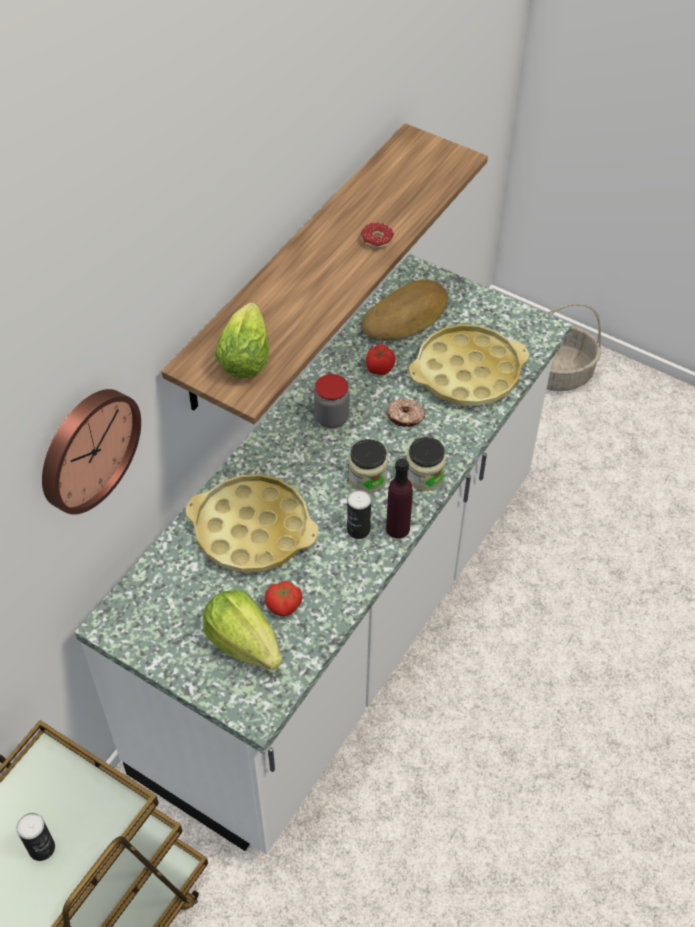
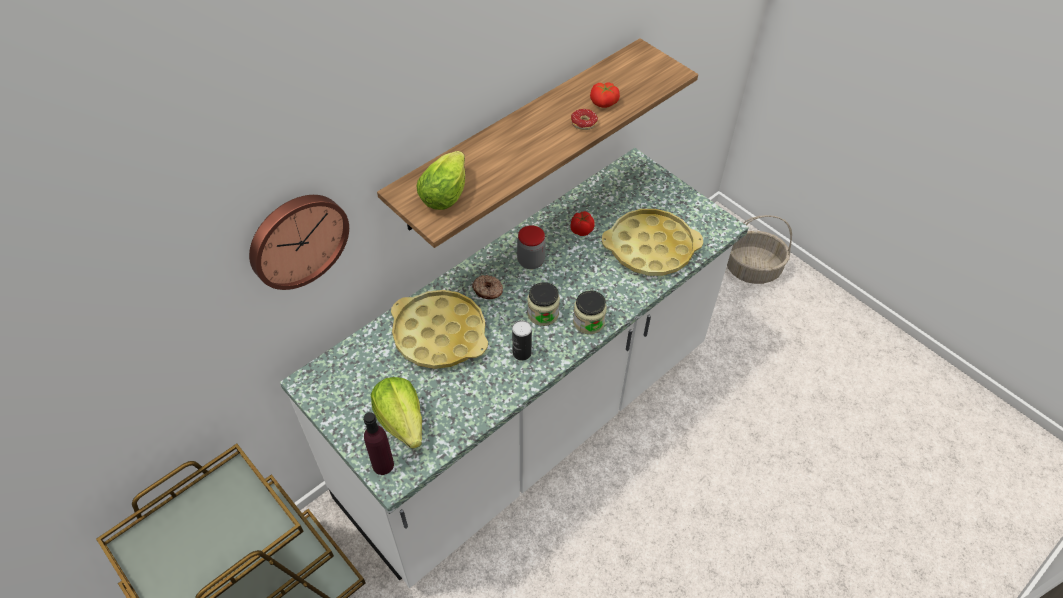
camera: 15 degrees right, 0 degrees up
can [16,813,55,861] -> none
tomato [265,581,303,616] -> tomato moved to [590,83,620,108]
bread [361,280,448,341] -> none
purple bottle [386,458,413,539] -> purple bottle moved to [363,412,394,475]
donut [387,398,425,427] -> donut moved to [472,275,503,299]

